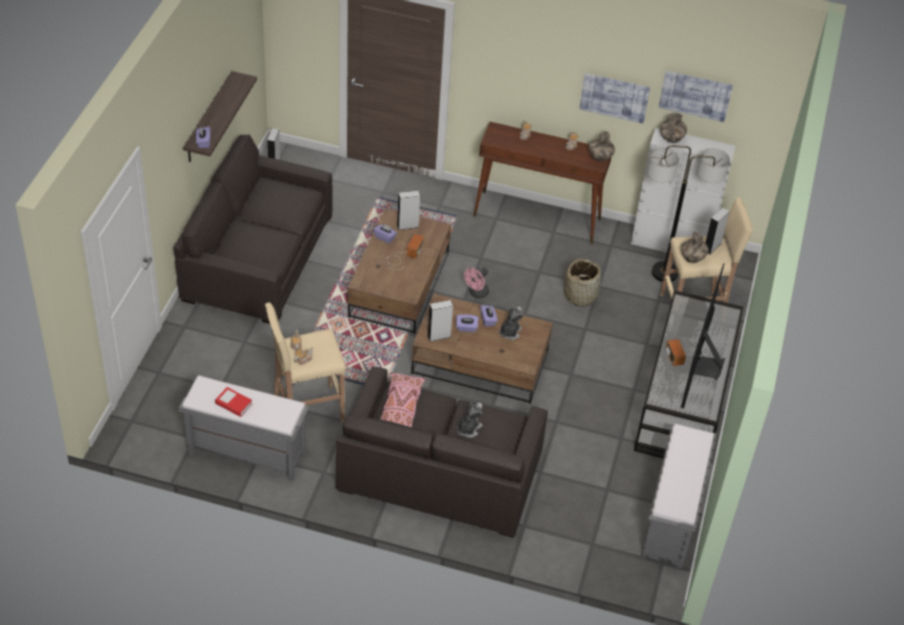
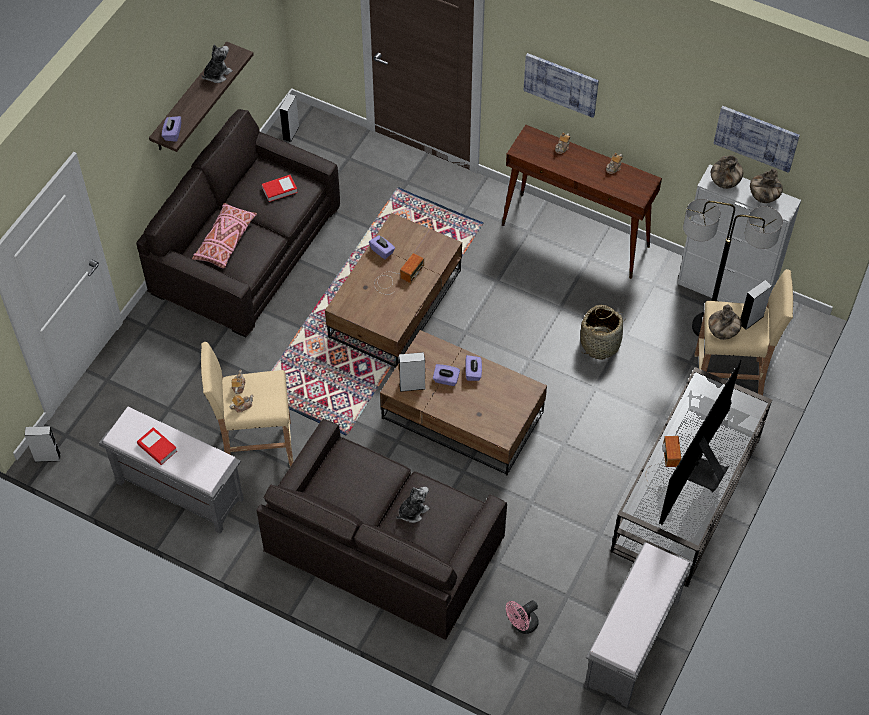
camera: 15 degrees right, 10 degrees up
pink pillow [380,372,426,427] -> pink pillow moved to [192,203,257,269]
grey speaker [397,190,420,230] -> grey speaker moved to [25,426,61,462]
pink fan [464,268,489,298] -> pink fan moved to [506,600,539,634]
plush toy [499,306,524,340] -> plush toy moved to [202,44,233,83]
picture [579,73,650,124] -> picture moved to [524,53,599,118]
vase [589,131,615,162] -> vase moved to [750,169,783,203]
none -> book [262,175,298,202]

